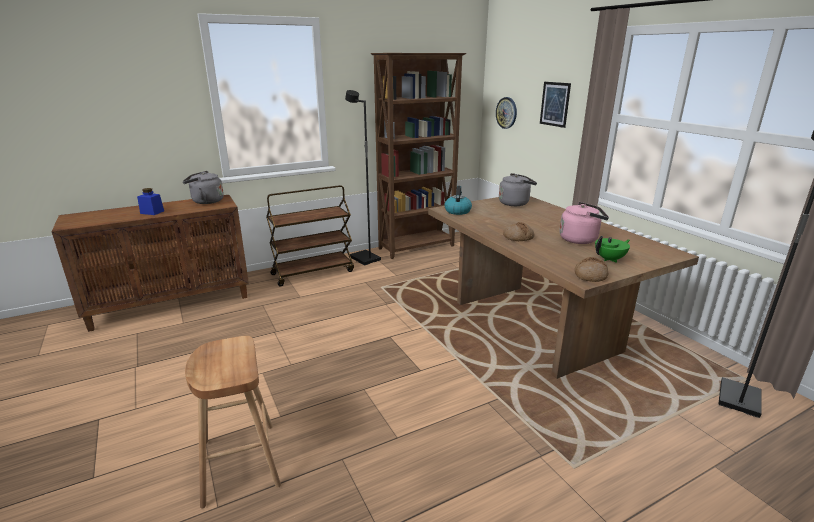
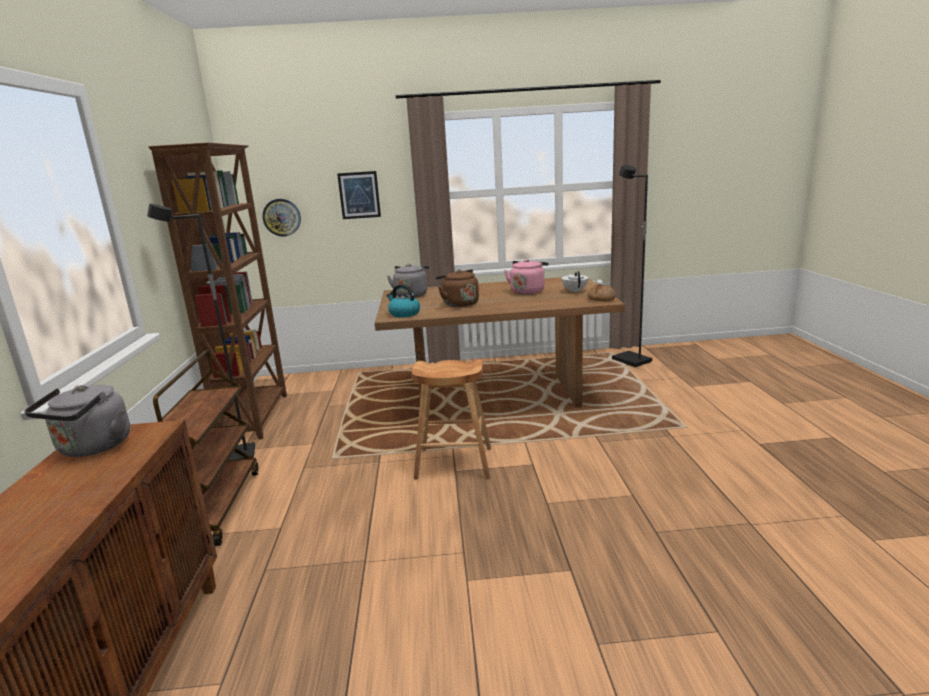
camera: 65 degrees left, 5 degrees down
blue jar [137,188,164,215] -> none
brown stool [185,336,281,508] -> brown stool moved to [412,359,491,480]
bread [503,222,535,241] -> none
green teapot [595,236,630,263] -> white teapot [561,271,589,293]
none -> brown kettle [435,269,479,307]

